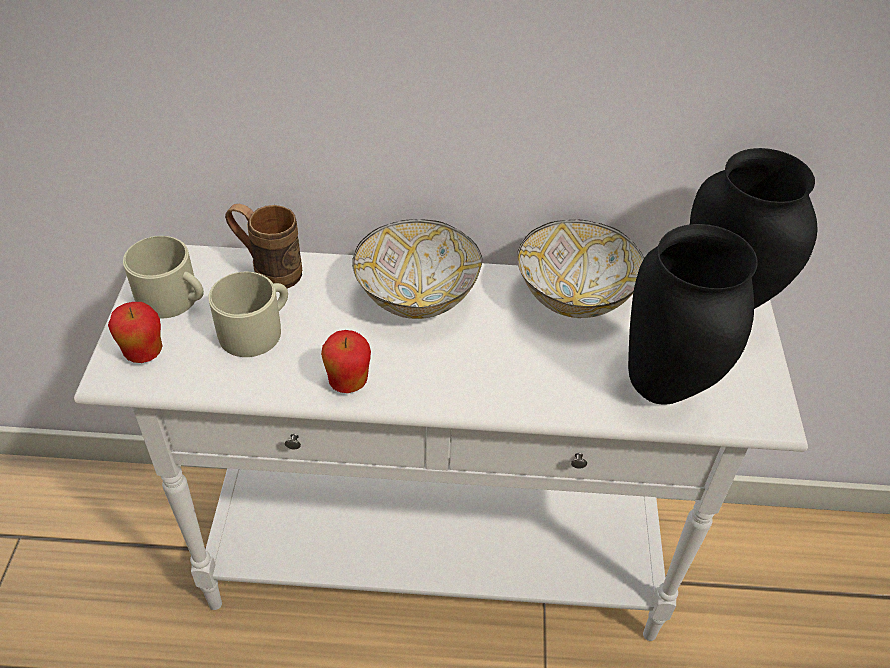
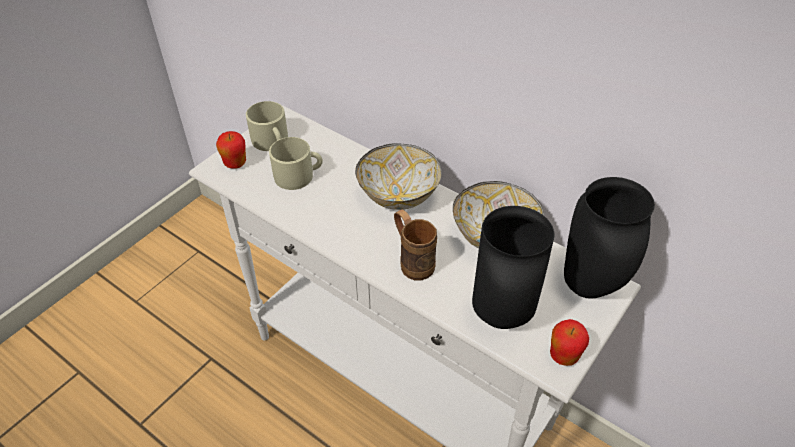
camera: 35 degrees right, 0 degrees up
brown mug [225,204,302,288] -> brown mug moved to [394,210,437,280]
apple [321,330,371,393] -> apple moved to [550,319,589,366]

